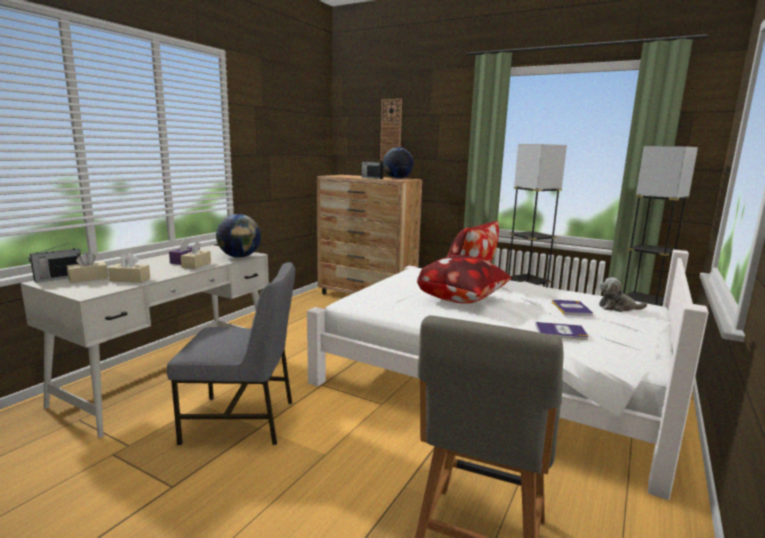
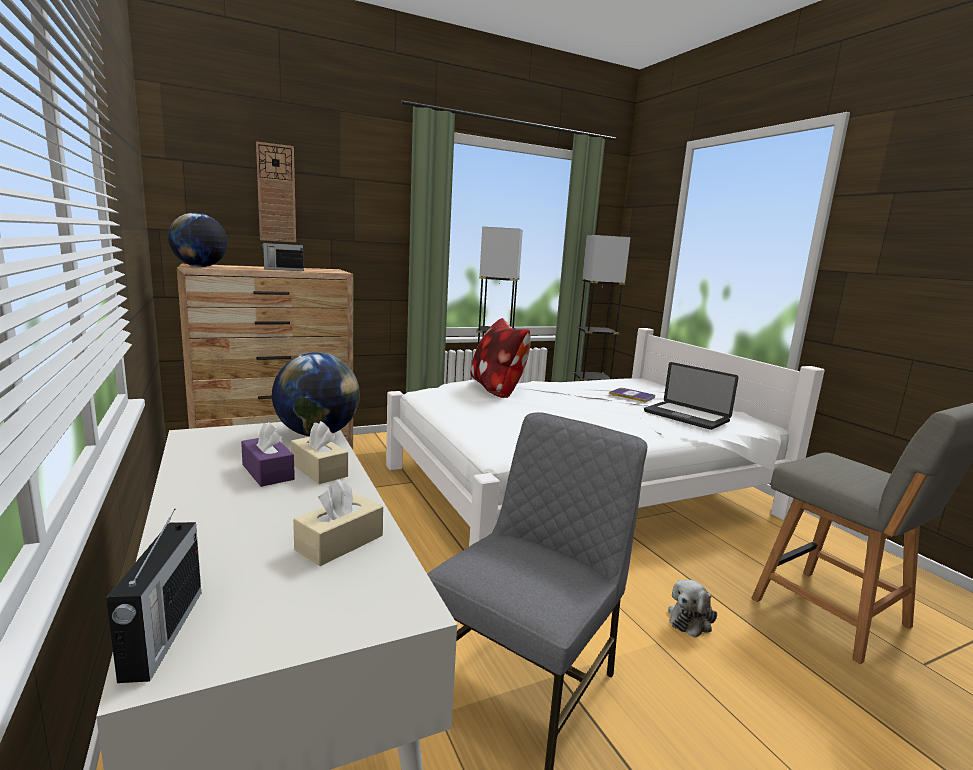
camera: 55 degrees left, 0 degrees up
beige tissue box [67,252,108,283] -> none
globe [383,147,414,179] -> globe moved to [168,213,227,267]
pillow [417,255,512,304] -> none
book [535,322,588,340] -> laptop [644,362,738,430]
plush toy [599,277,647,312] -> plush toy moved to [668,580,717,638]

